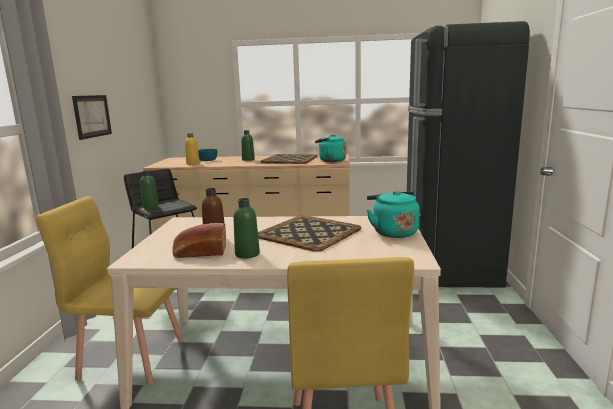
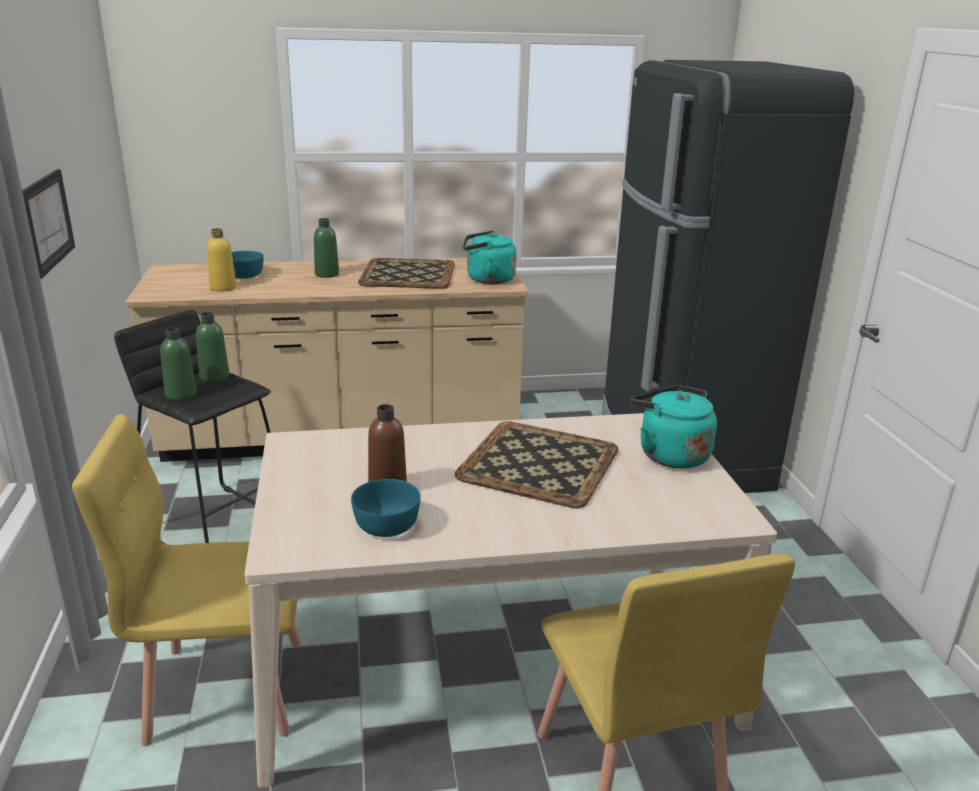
camera: 15 degrees left, 10 degrees up
bread [172,223,226,258] -> turquoise bowl [351,479,421,537]
green bottle [233,198,260,258] -> green bottle moved to [196,312,229,382]

